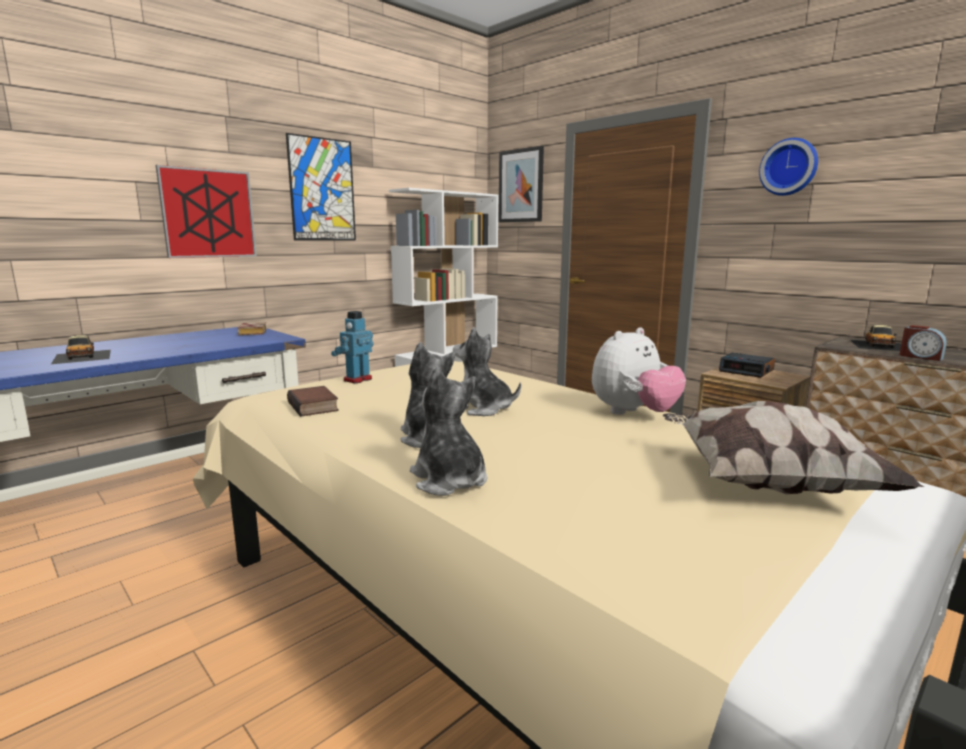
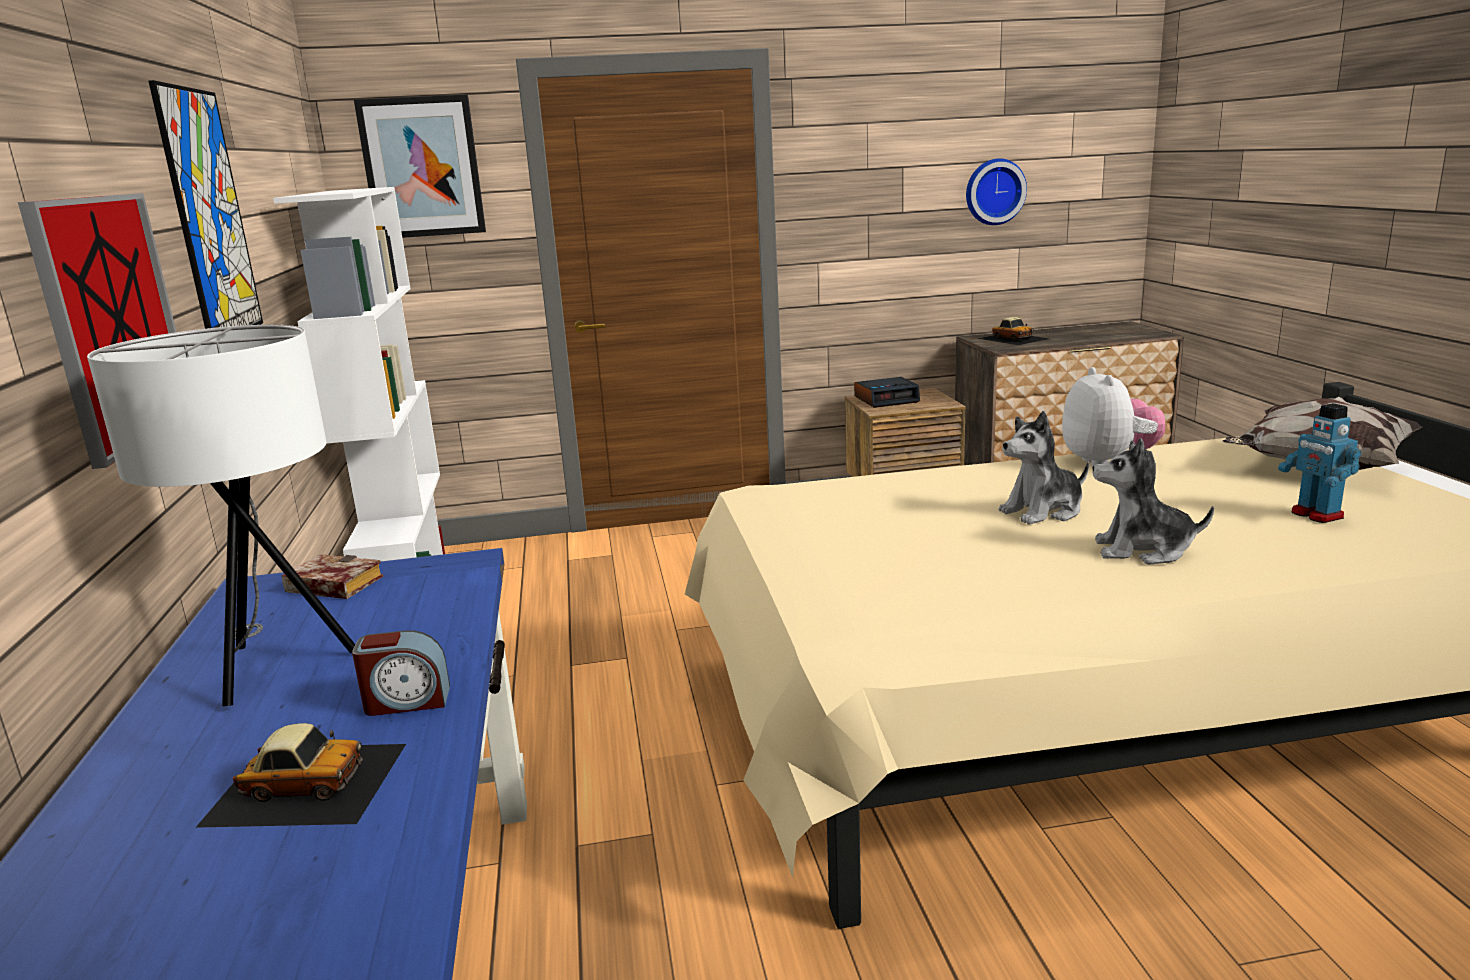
camera: 55 degrees left, 5 degrees up
book [287,386,339,417] -> none
toy robot [331,311,374,383] -> toy robot moved to [1278,403,1362,523]
plush toy [410,366,487,496] -> none
wall clock [759,138,818,196] -> wall clock moved to [966,158,1027,225]
alarm clock [899,325,947,361] -> alarm clock moved to [352,630,450,716]
none -> white table lamp [87,325,355,706]

